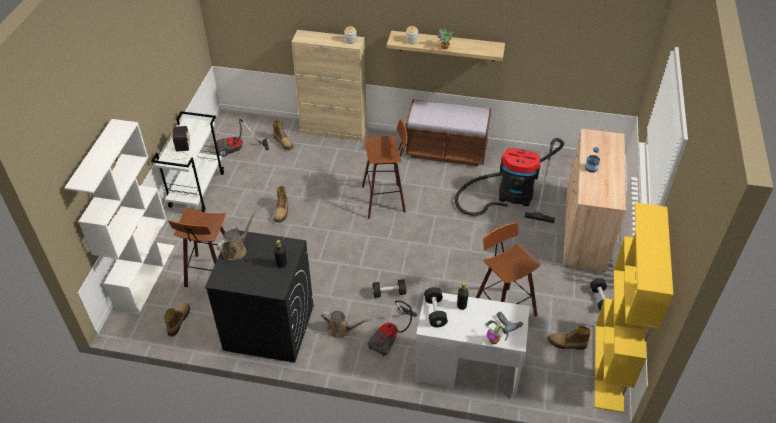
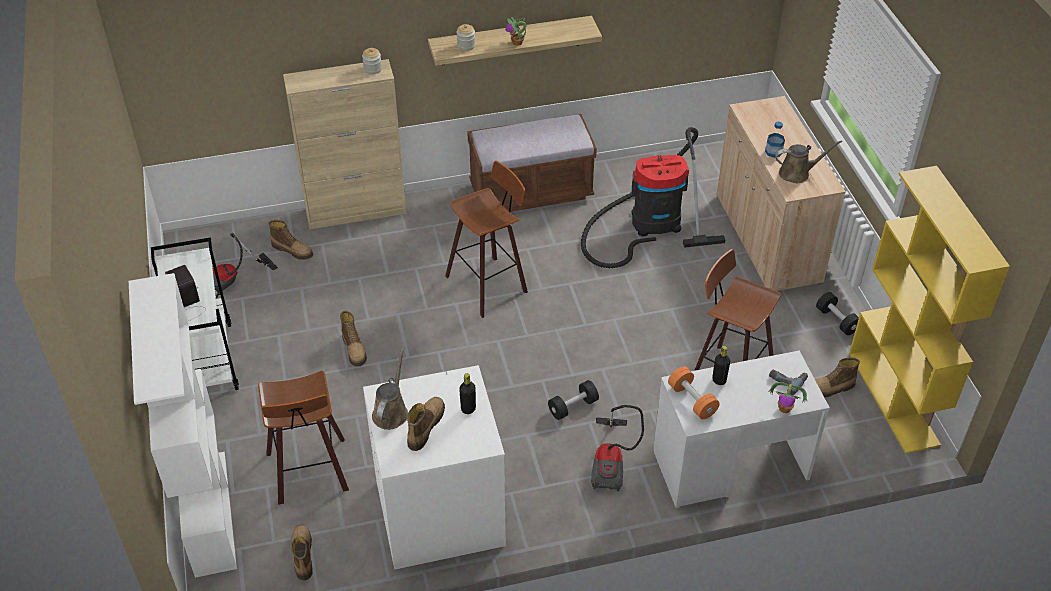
camera: 25 degrees left, 0 degrees up
black washing machine [205,229,313,363] -> white washing machine [363,365,506,570]
brown watering can [321,311,368,339] -> brown watering can moved to [775,141,842,183]
black dumbbell [424,287,448,327] -> orange dumbbell [668,366,720,419]
none -> boot [407,397,445,451]

